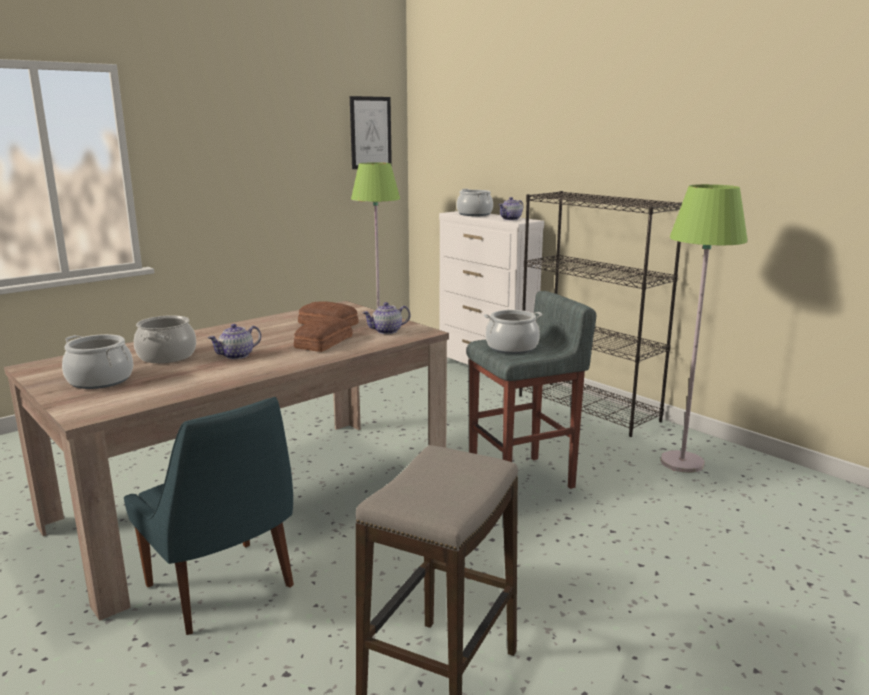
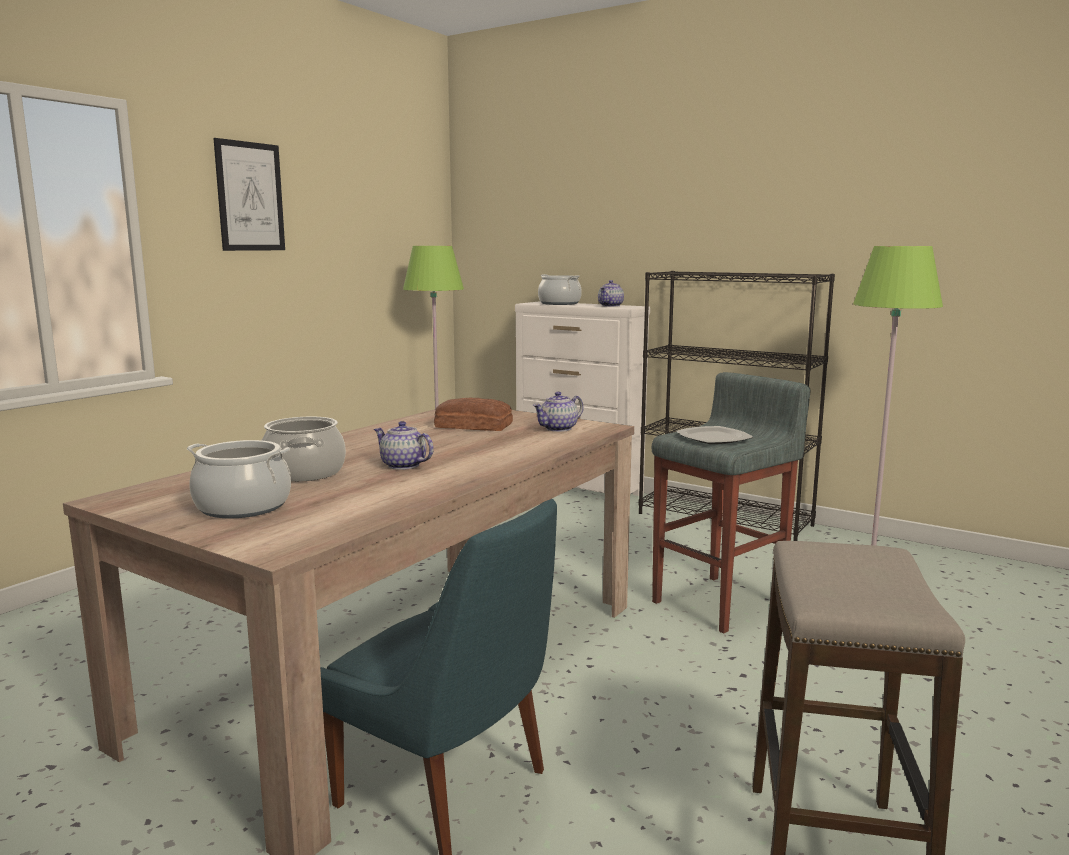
camera: 15 degrees left, 5 degrees down
teapot [208,324,261,359] -> teapot turned 90 degrees clockwise [374,421,434,470]
bread [294,317,353,352] -> none
picture [350,96,392,169] -> picture moved to [213,138,285,251]
cooking pot [484,310,542,354] -> plate [676,426,753,444]

